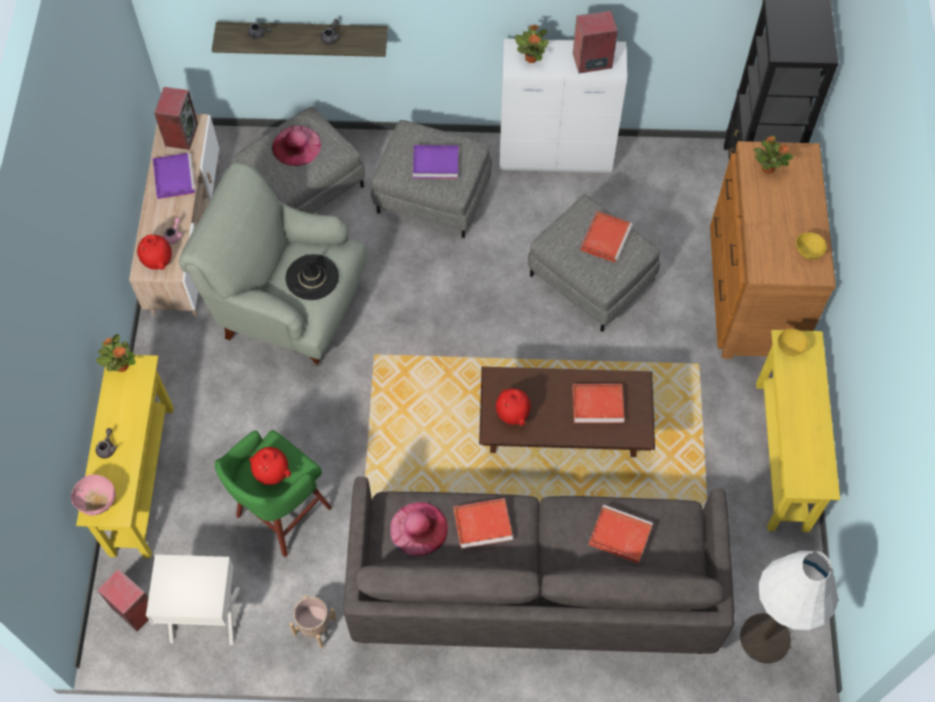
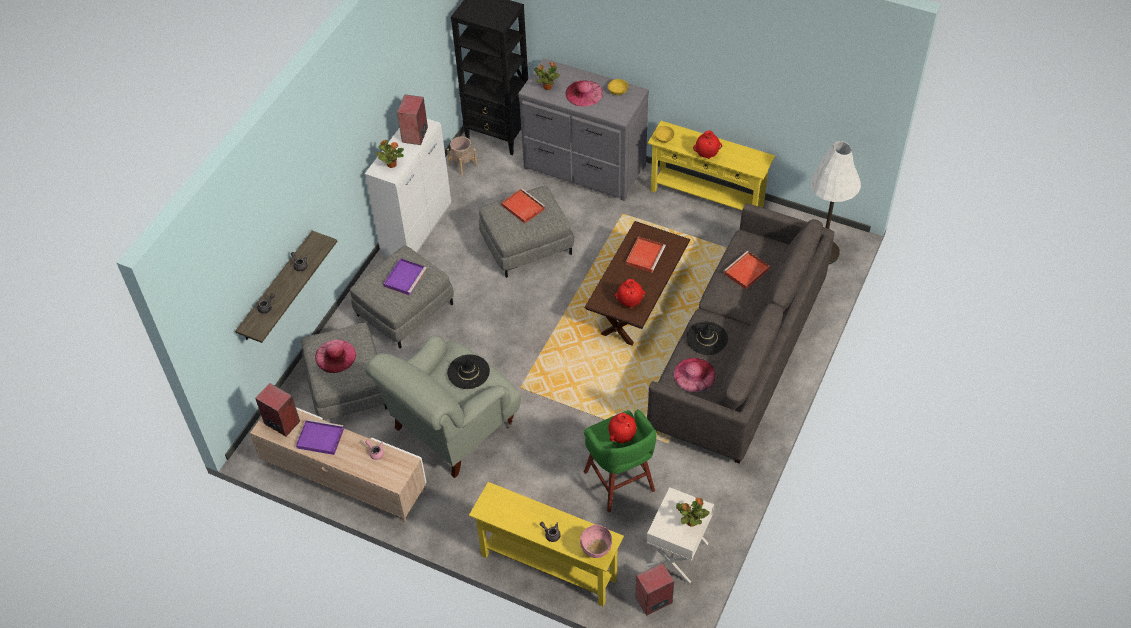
camera: 65 degrees left, 10 degrees down
potted plant [96,334,136,372] -> potted plant moved to [676,497,710,527]
red vase [137,235,172,270] -> red vase moved to [693,130,722,159]
beige planter [289,595,337,648] -> beige planter moved to [447,136,477,175]
red tray [453,498,513,549] -> black hat [686,322,728,355]
brown dresser [710,141,836,359] -> grey dresser [518,58,649,201]
none -> pink hat [565,80,603,107]

